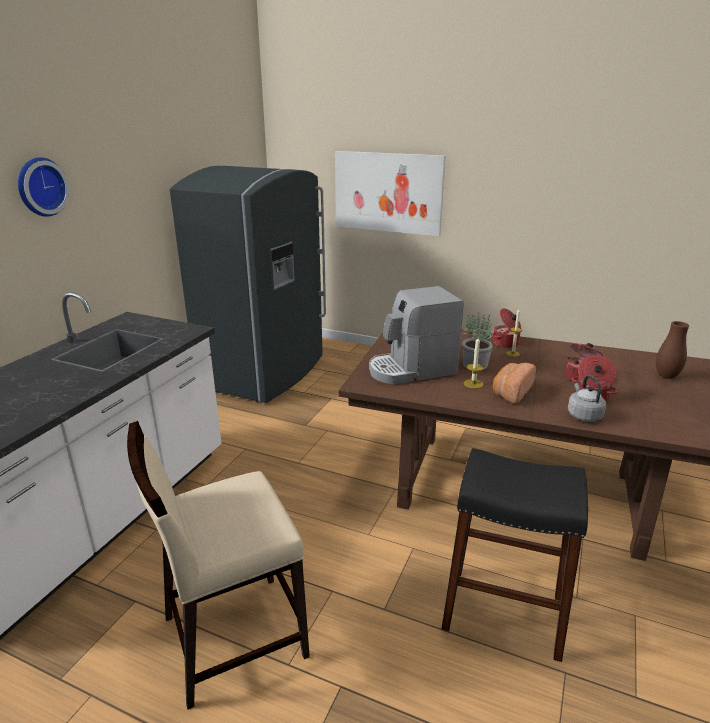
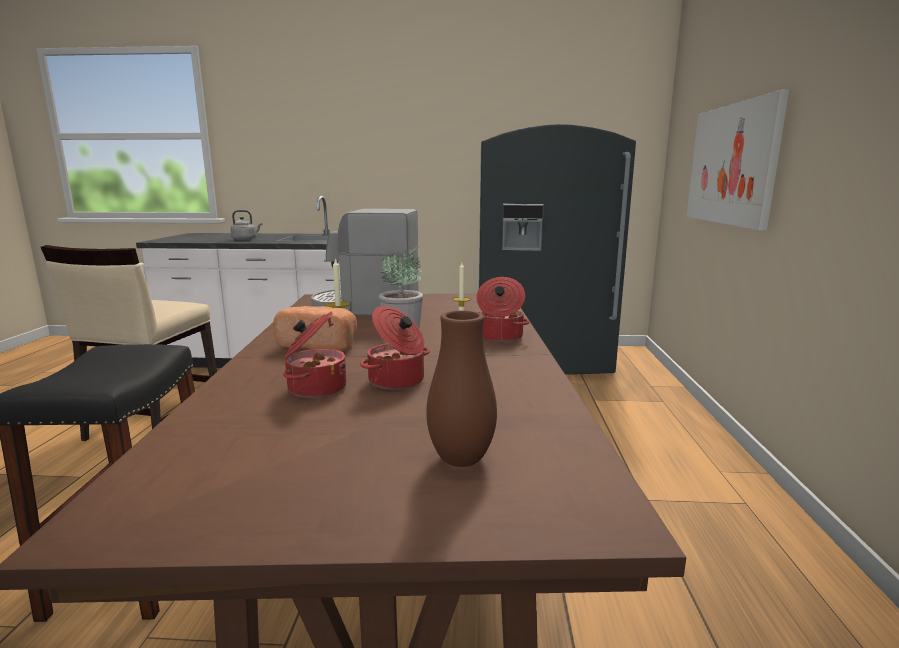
camera: 70 degrees right, 10 degrees down
wall clock [18,158,70,217] -> none
beige chair [127,421,310,710] -> beige chair turned 120 degrees counterclockwise [41,245,217,441]
coffee machine [369,286,464,384] -> coffee machine turned 45 degrees counterclockwise [311,209,418,316]
grey kettle [568,375,606,422] -> grey kettle moved to [230,210,262,240]

